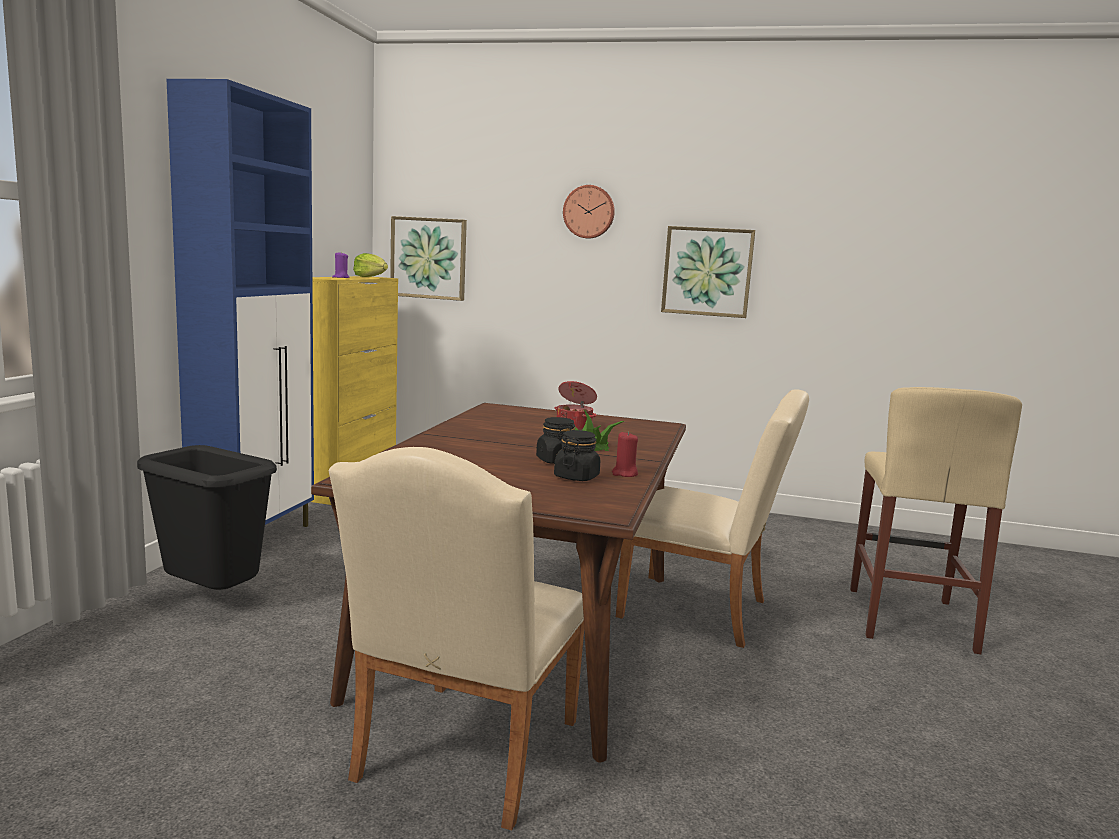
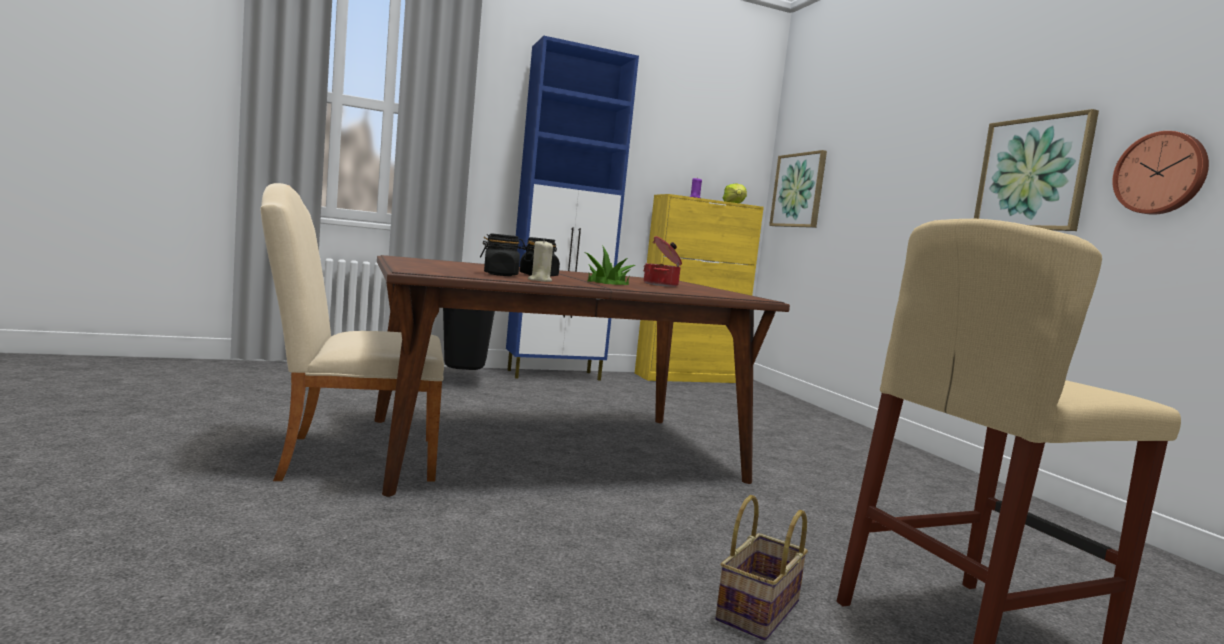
camera: 55 degrees right, 5 degrees down
wall clock [563,185,615,238] -> wall clock moved to [1112,131,1209,215]
red candle [612,431,638,477] -> beige candle [528,240,553,282]
beige chair [616,389,809,648] -> none
none -> basket [715,495,808,641]

